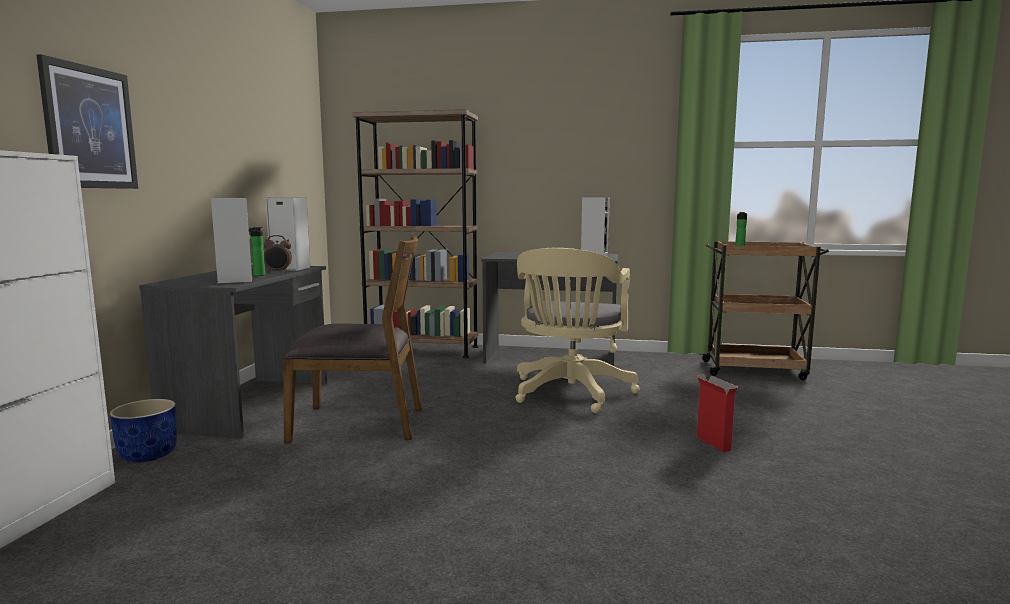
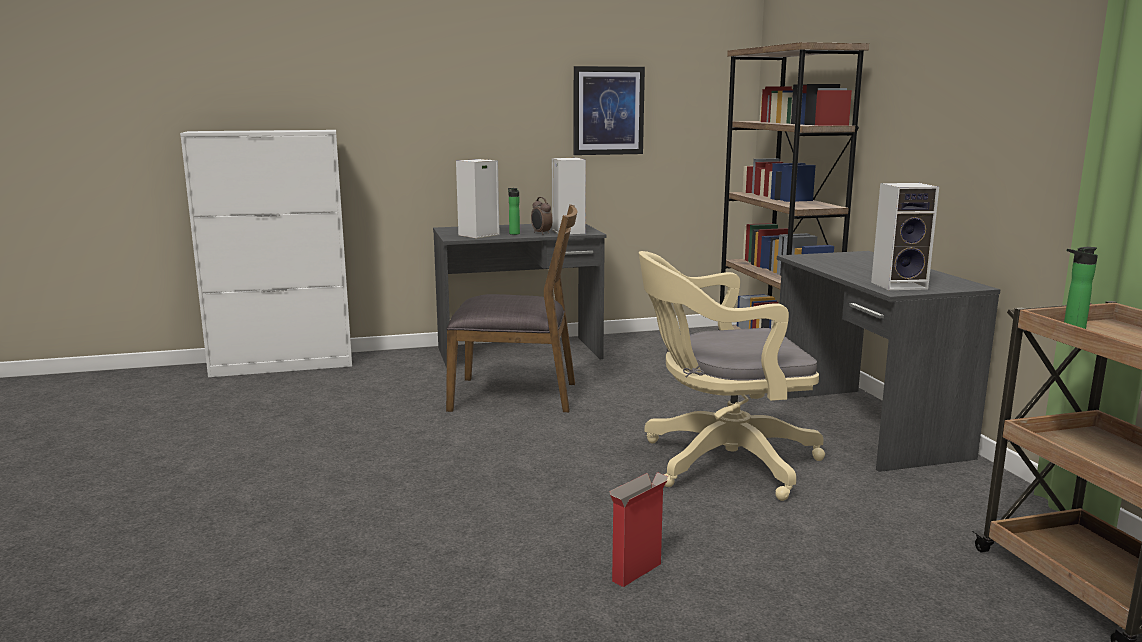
camera: 65 degrees right, 5 degrees up
picture [36,54,138,189] -> picture moved to [574,66,645,155]
blue planter [110,399,177,463] -> none
brown chair [282,235,422,443] -> brown chair turned 60 degrees counterclockwise [446,204,578,412]

